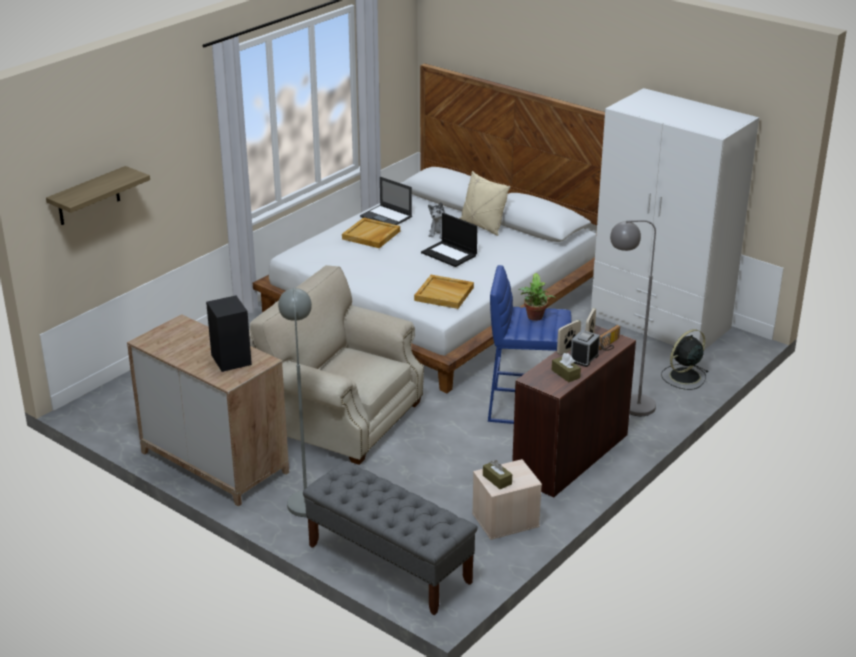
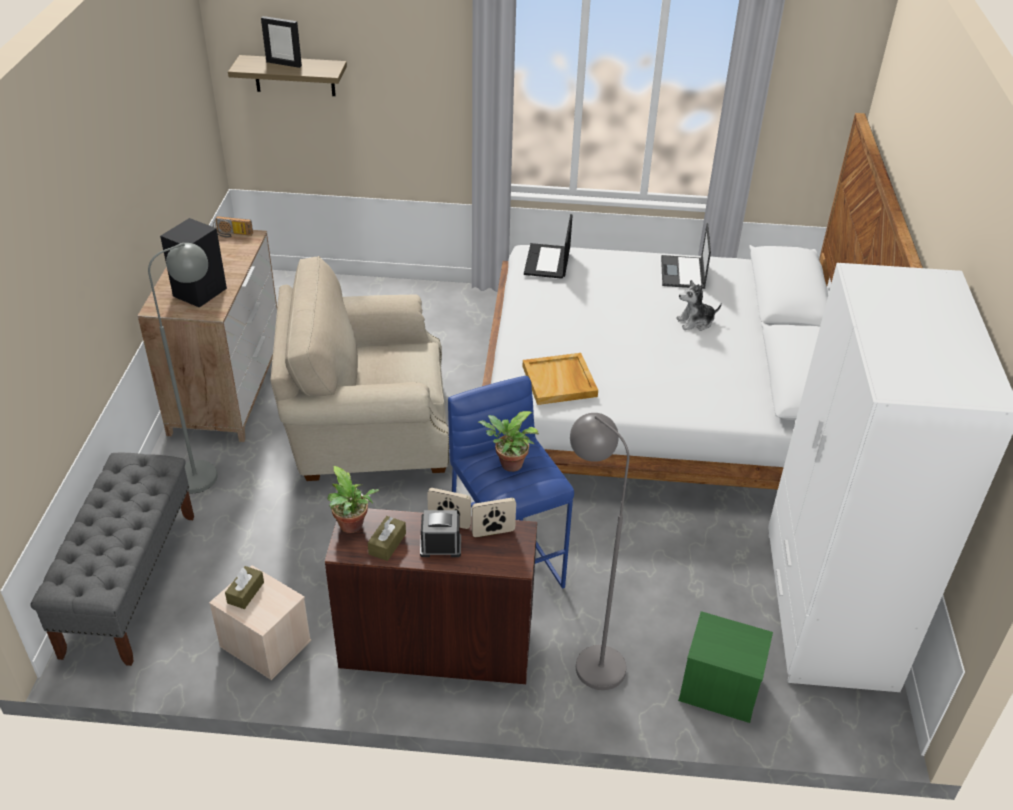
camera: 55 degrees right, 10 degrees up
beige armchair [249,265,424,465] -> beige armchair turned 90 degrees counterclockwise [271,256,449,481]
beige tray [342,217,400,248] -> none
laptop [421,213,477,267] -> laptop moved to [524,214,573,279]
beige pillow [459,171,511,236] -> none
radio [599,325,620,351] -> radio moved to [213,216,253,238]
black fan [661,329,708,390] -> green storage box [678,611,773,723]
none -> picture frame [261,16,302,68]
none -> potted plant [327,466,379,533]

